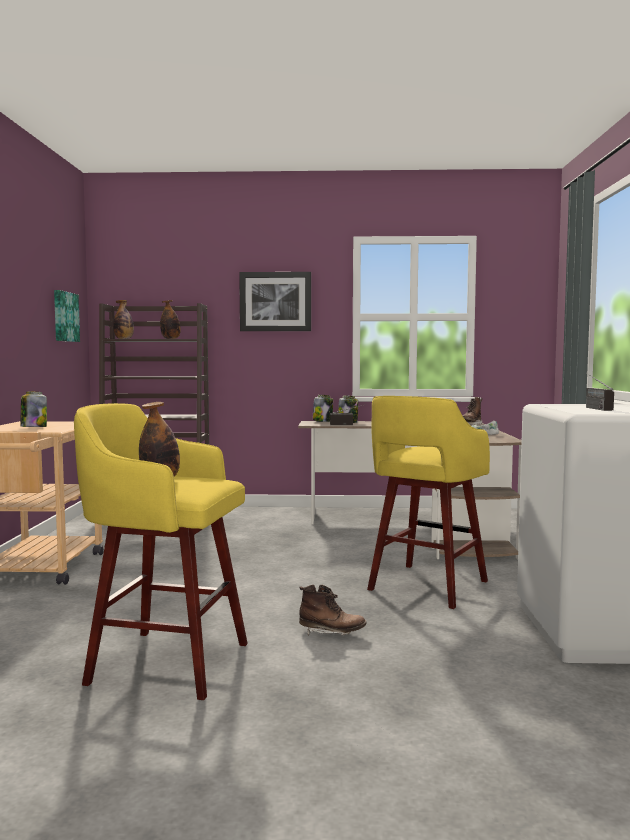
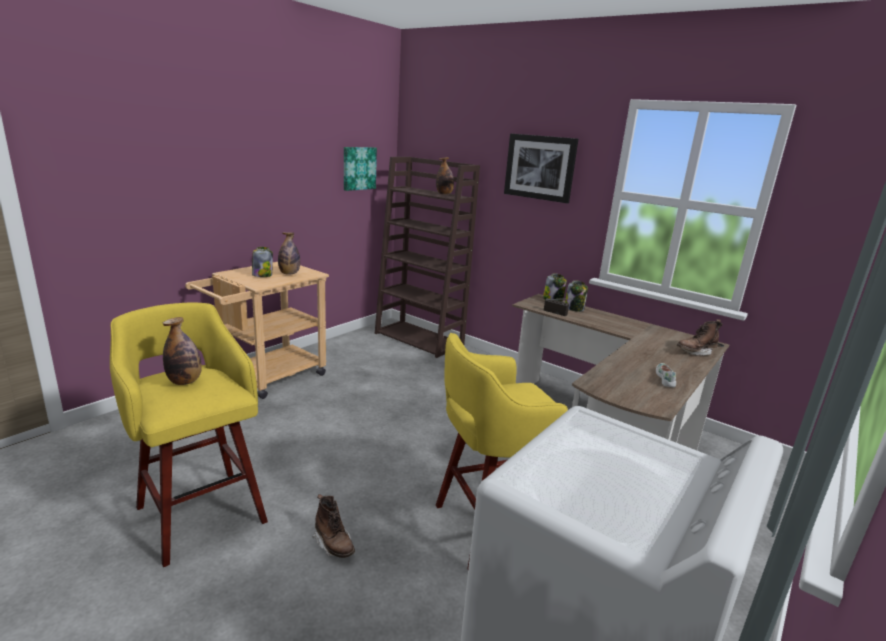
camera: 35 degrees right, 15 degrees up
bottle [113,300,134,339] -> bottle moved to [278,232,300,275]
radio [586,374,614,411] -> none

